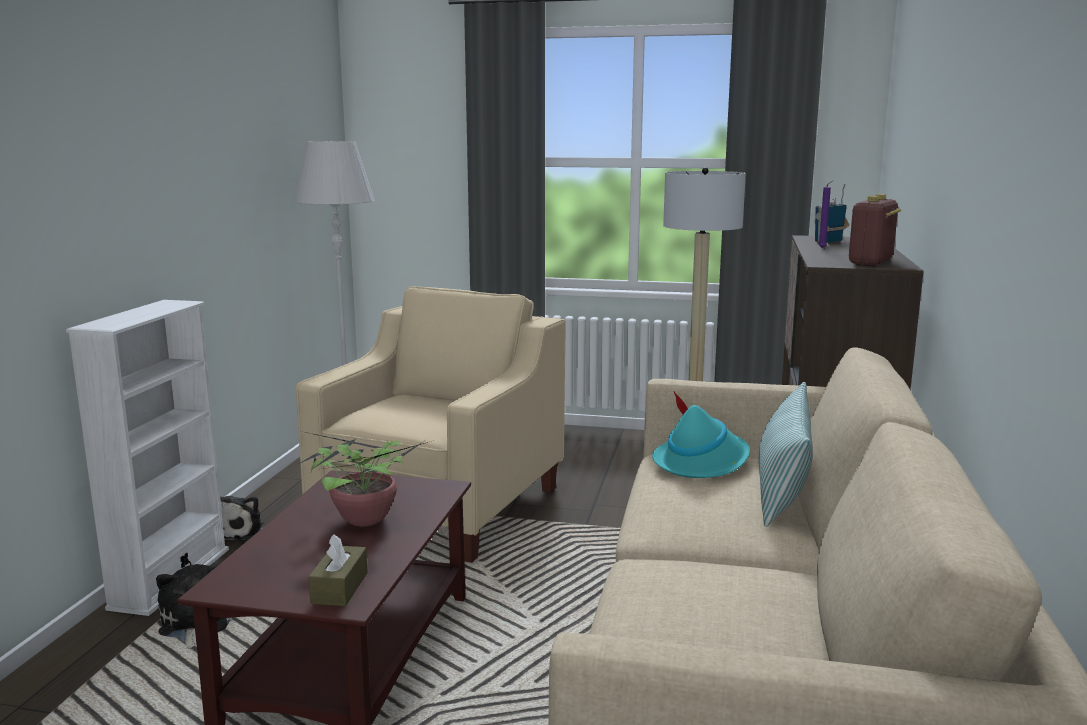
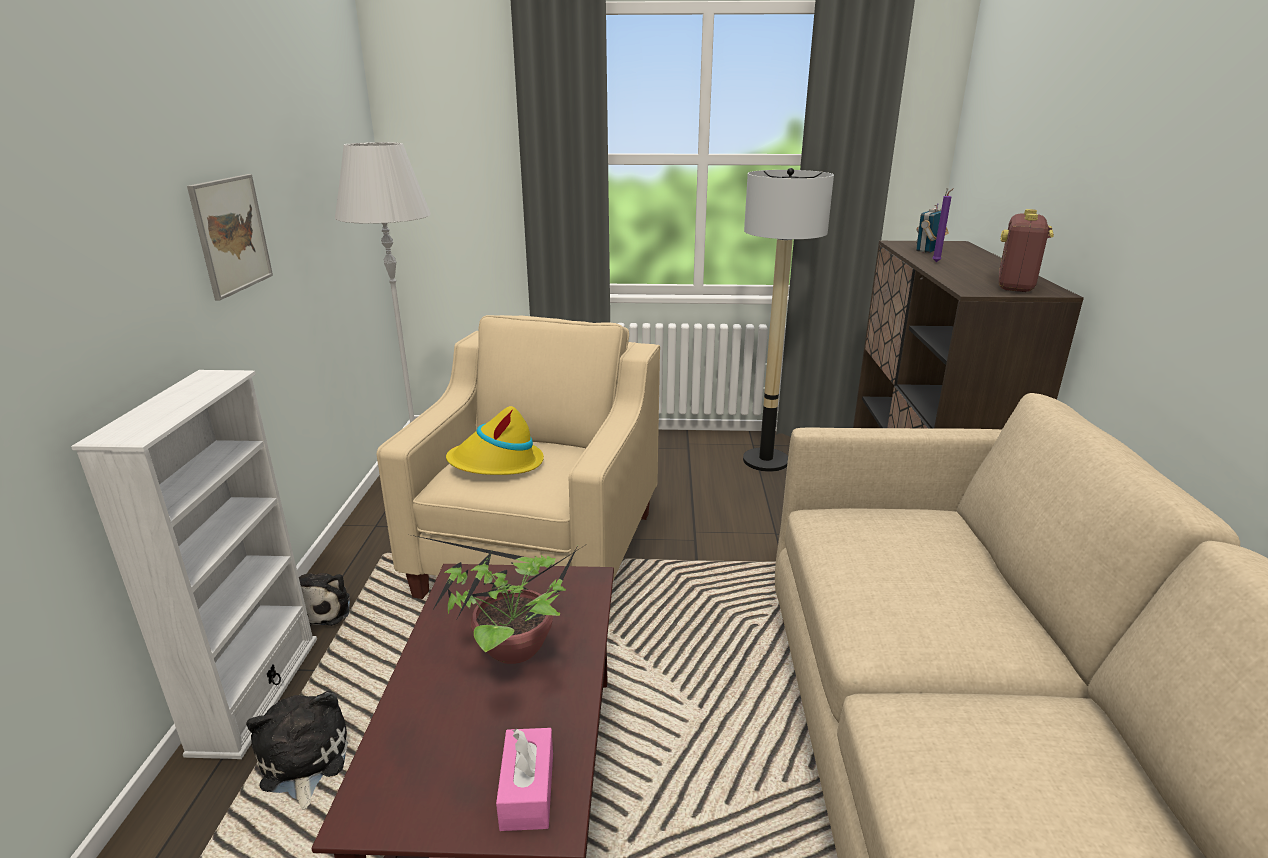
camera: 10 degrees left, 10 degrees up
brown tissue box [308,534,368,606] -> pink tissue box [496,728,553,831]
turquoise hat [652,392,750,478] -> none
pillow [759,382,813,527] -> none
none -> picture [187,174,273,301]
none -> yellow hat [446,406,544,475]

